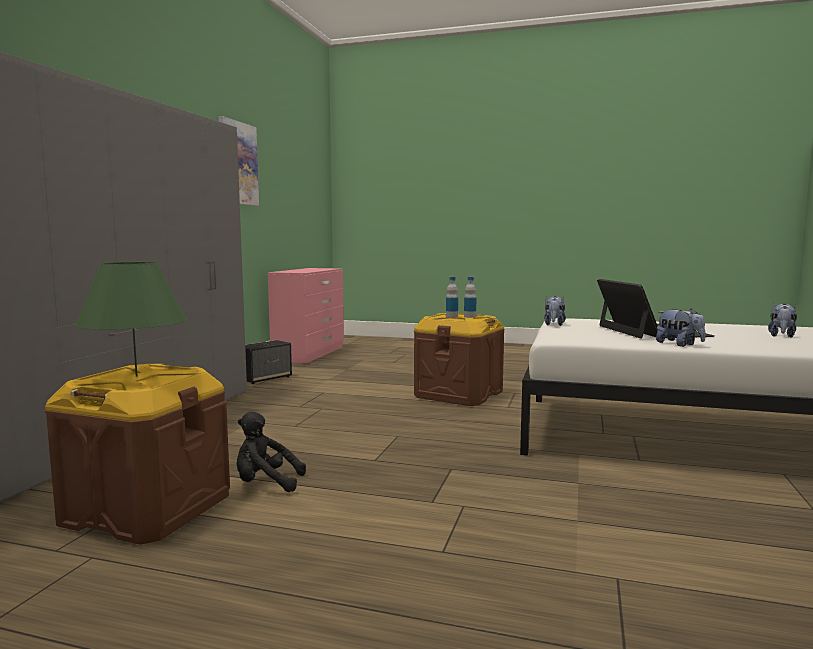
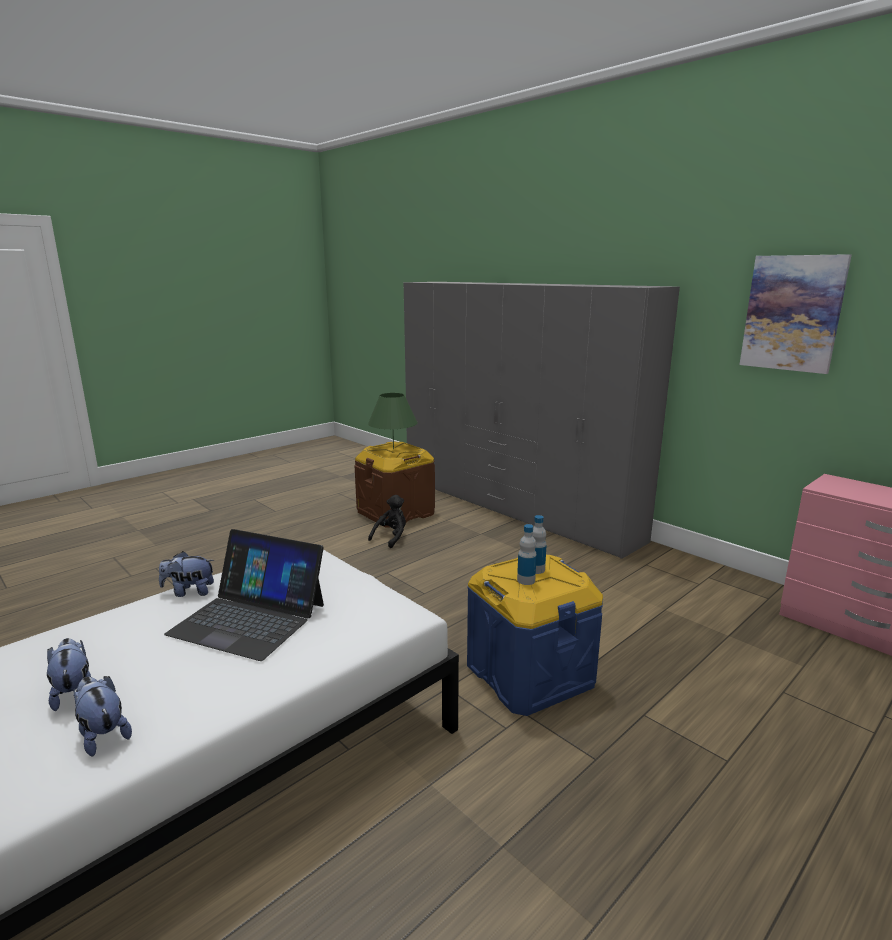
camera: 120 degrees right, 10 degrees up
speaker [245,340,292,384] -> none
brown storage box [414,313,505,406] -> blue storage box [467,555,603,716]
plush toy [544,296,566,326] -> plush toy moved to [73,676,132,756]

